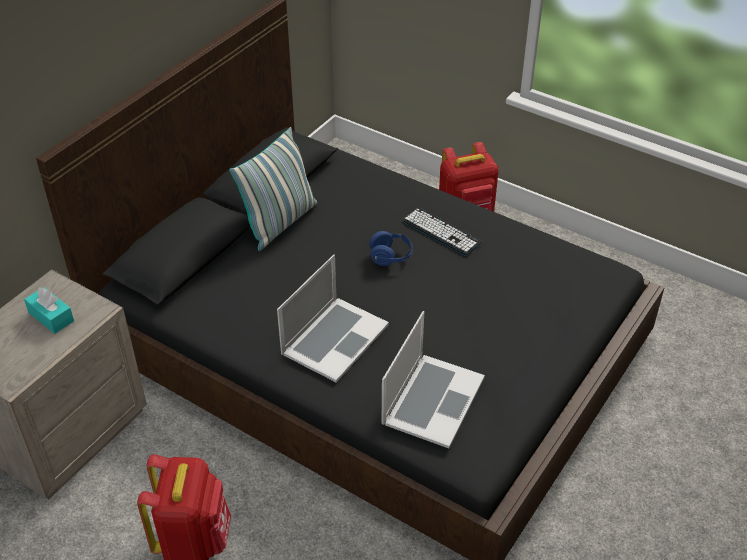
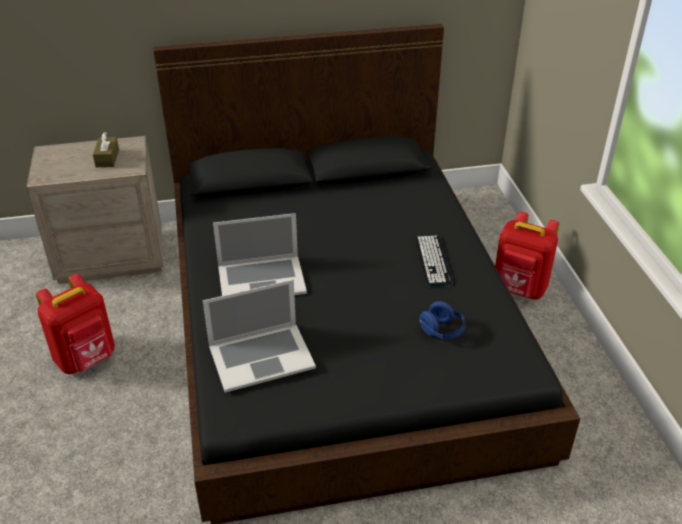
camera: 45 degrees right, 5 degrees down
turquoise tissue box [24,287,74,334] -> brown tissue box [93,132,119,167]
pillow [229,127,317,251] -> none
blue headphones [369,231,413,266] -> blue headphones moved to [418,301,466,340]

